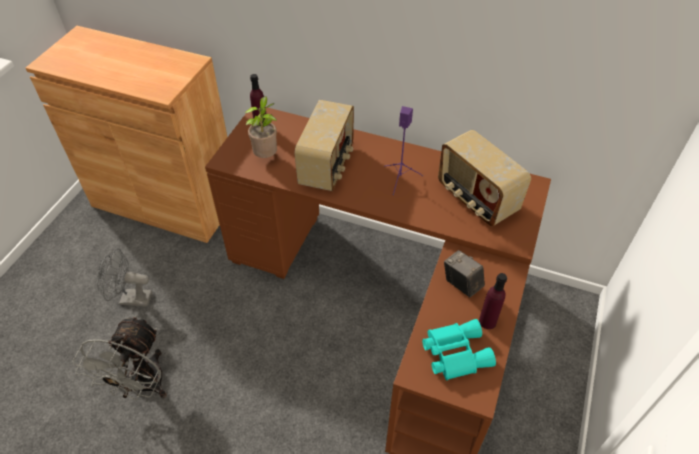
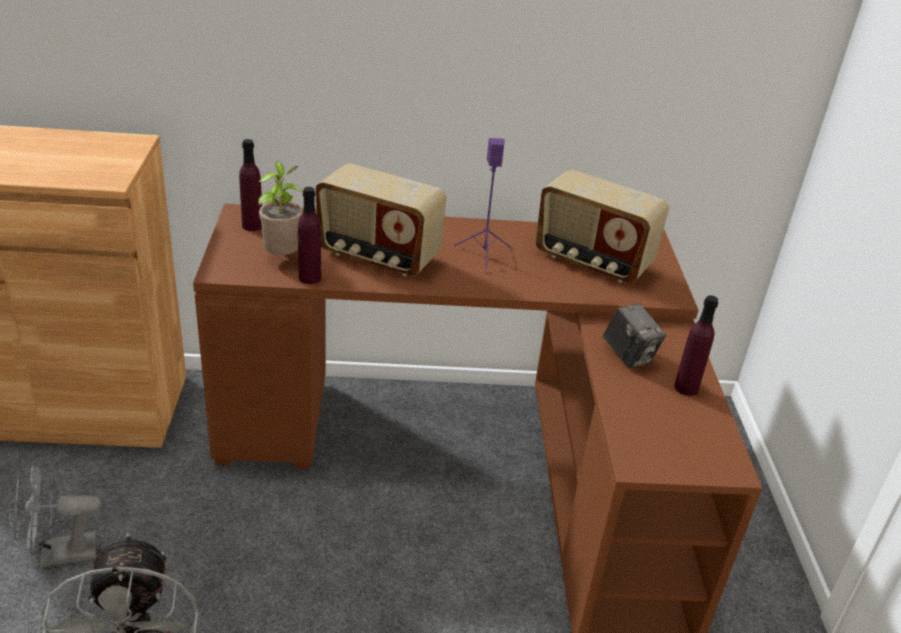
camera: 25 degrees left, 15 degrees down
radio [294,100,354,191] -> radio turned 120 degrees clockwise [316,163,447,276]
turquoise binoculars [422,319,496,381] -> none
camera [444,250,485,297] -> camera turned 150 degrees counterclockwise [603,303,666,368]
none -> purple bottle [298,187,321,284]

